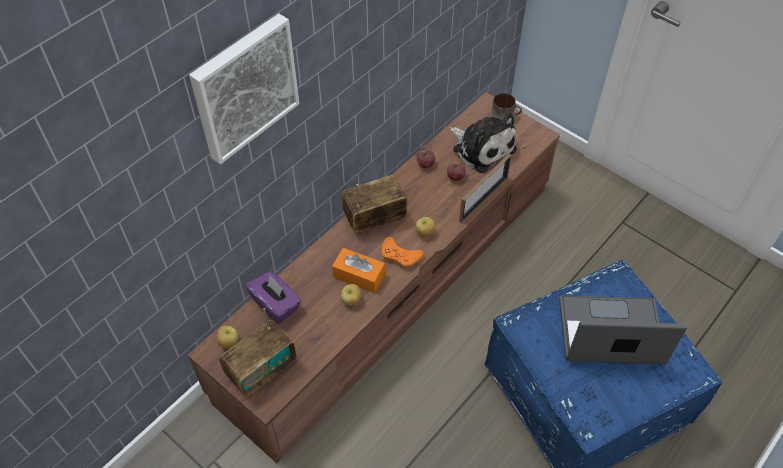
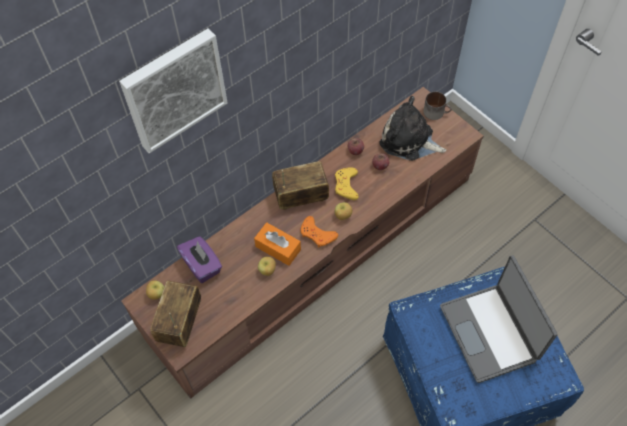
camera: 10 degrees right, 5 degrees up
radio [219,308,296,397] -> radio turned 135 degrees clockwise [150,281,201,347]
plush toy [450,112,517,173] -> plush toy turned 150 degrees clockwise [379,96,446,161]
picture frame [459,154,511,223] -> none
laptop [559,296,687,364] -> laptop turned 120 degrees counterclockwise [440,255,558,383]
none -> yellow game controller [335,167,359,200]

